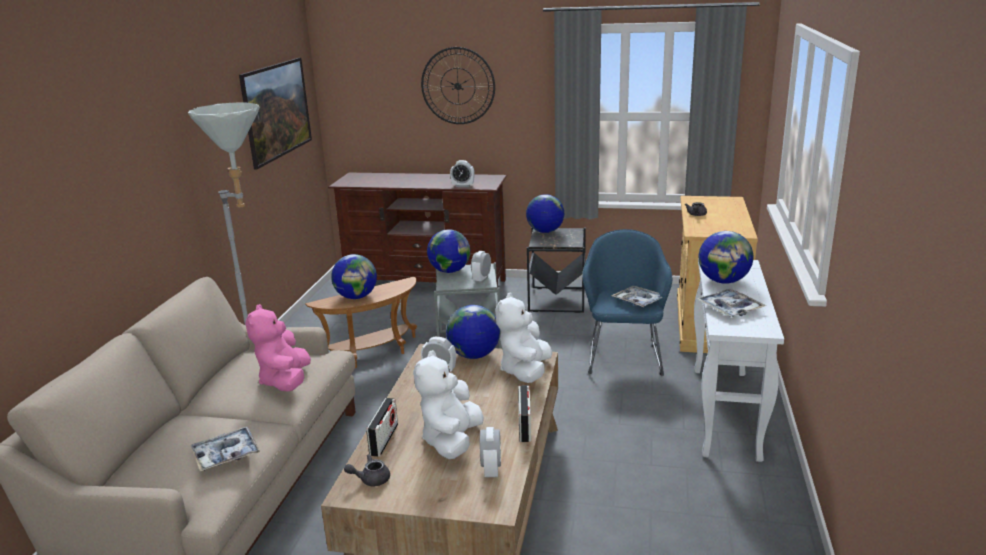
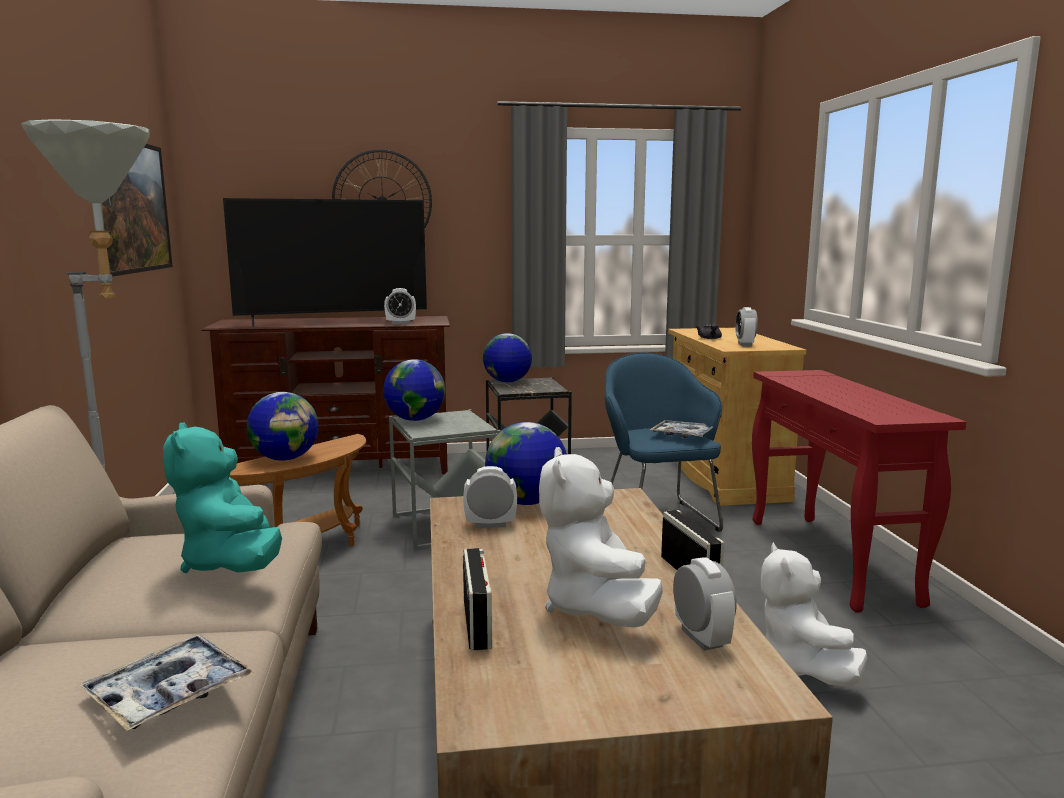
camera: 20 degrees left, 10 degrees down
pink plush toy [245,304,311,391] -> turquoise plush toy [163,422,282,573]
grey teapot [344,454,390,486] -> none
alarm clock [471,251,491,283] -> alarm clock moved to [736,307,758,346]
white plush toy [495,293,552,383] -> white plush toy moved to [761,542,868,687]
white console table [694,258,784,462] -> red console table [752,370,966,613]
tray [697,289,766,317] -> none
globe [699,231,753,284] -> none
none -> television [223,198,427,327]

